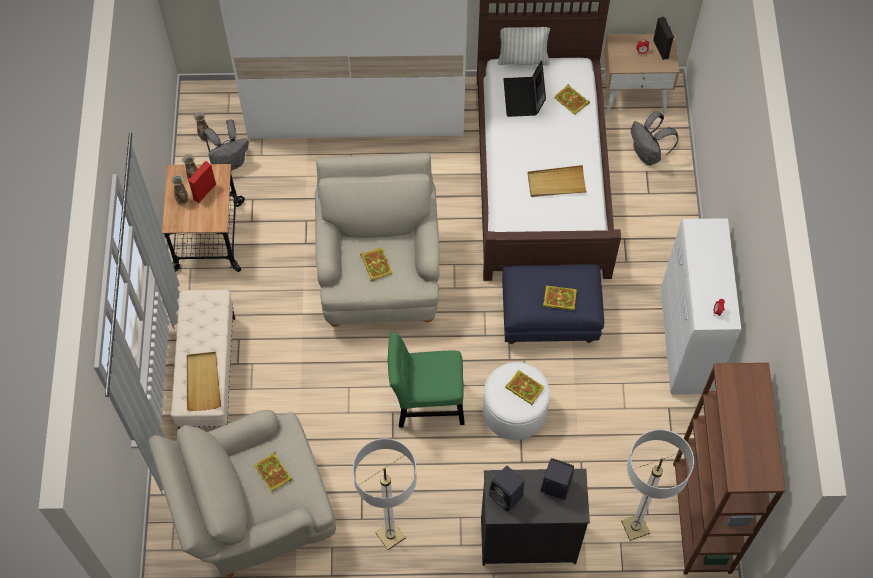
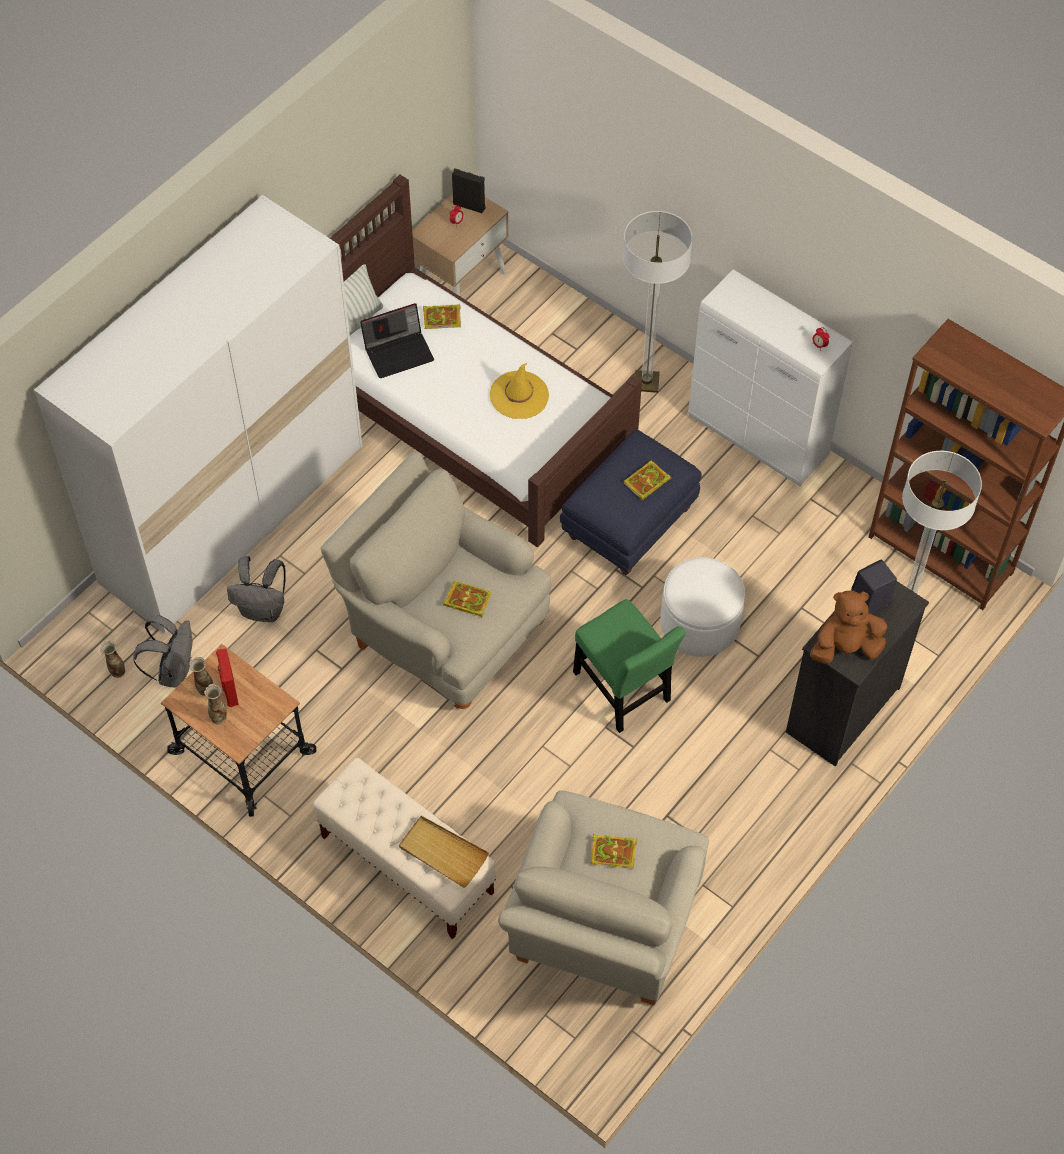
camera: 50 degrees left, 5 degrees down
floor lamp [353,438,417,550] -> floor lamp moved to [623,211,692,393]
green chair [387,332,465,428] -> green chair turned 75 degrees counterclockwise [573,599,686,733]
black speaker [489,466,525,511] -> brown plush toy [810,590,887,664]
laptop [503,60,546,117] -> laptop turned 60 degrees counterclockwise [360,303,434,378]
book [505,370,544,406] -> none
beige tray [528,165,587,197] -> yellow hat [490,362,549,419]
grey backpack [631,112,679,166] -> grey backpack moved to [227,556,286,622]

